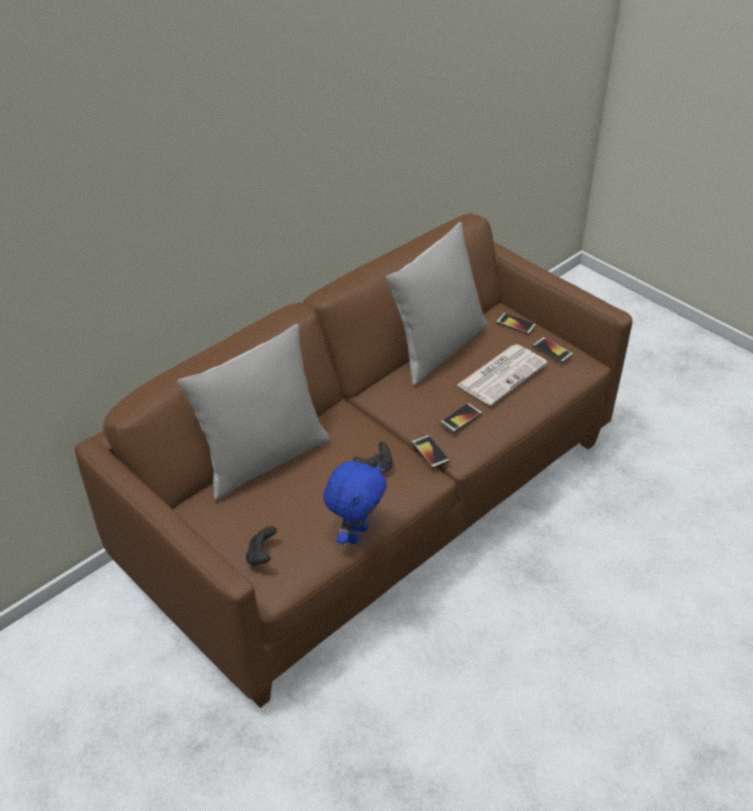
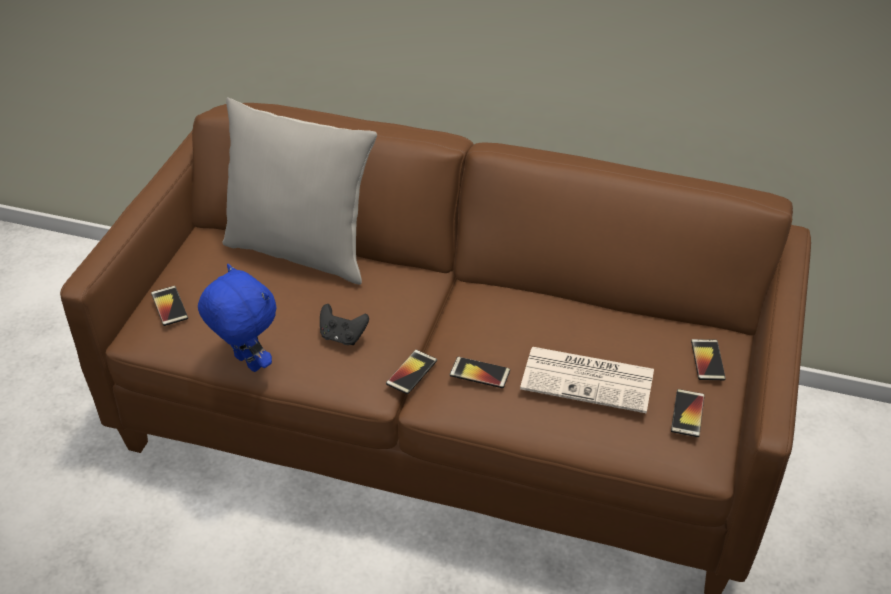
camera: 60 degrees right, 0 degrees up
black game controller [246,526,277,566] -> phone [151,286,188,326]
blue plush toy [323,461,387,544] -> blue plush toy turned 135 degrees counterclockwise [198,264,277,372]
grey pillow [386,222,488,386] -> none

